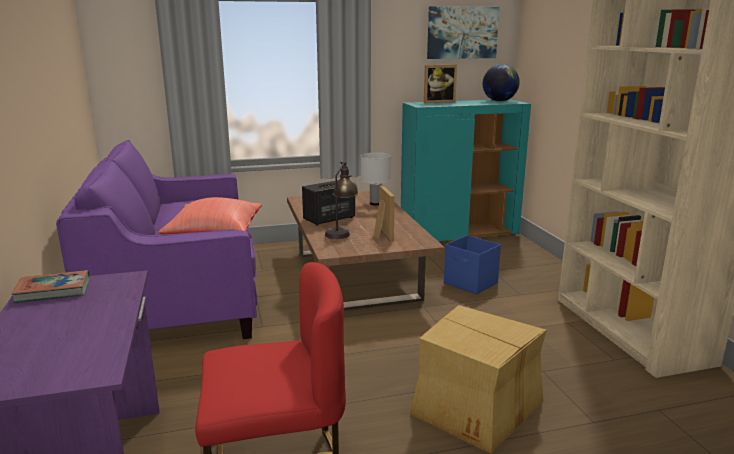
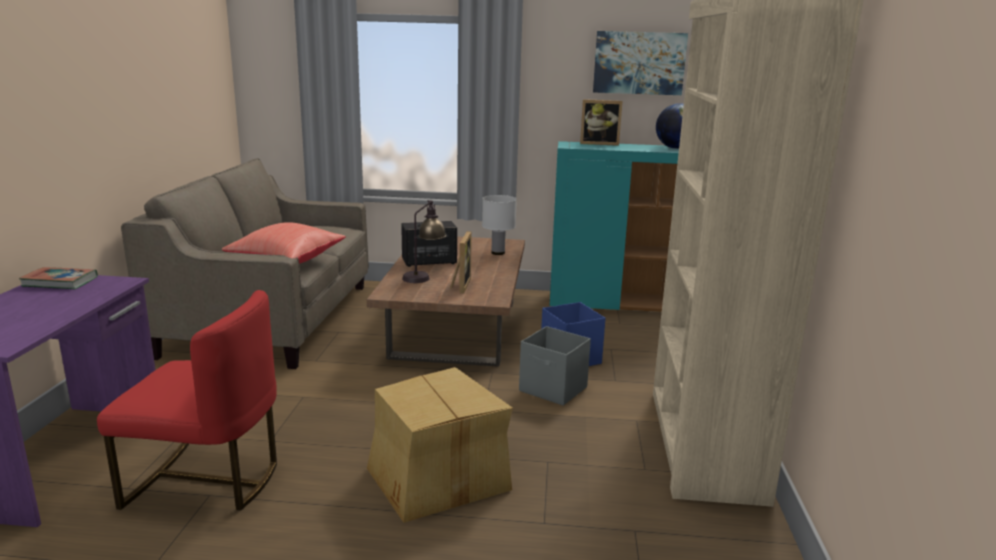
camera: 20 degrees right, 0 degrees up
purple sofa [56,140,257,339] -> beige sofa [121,158,369,369]
none -> grey storage box [519,326,591,406]

